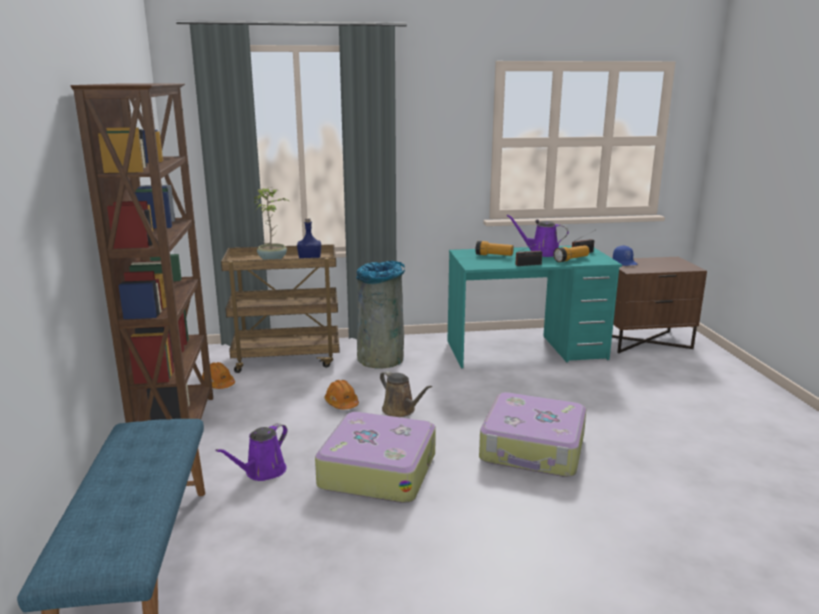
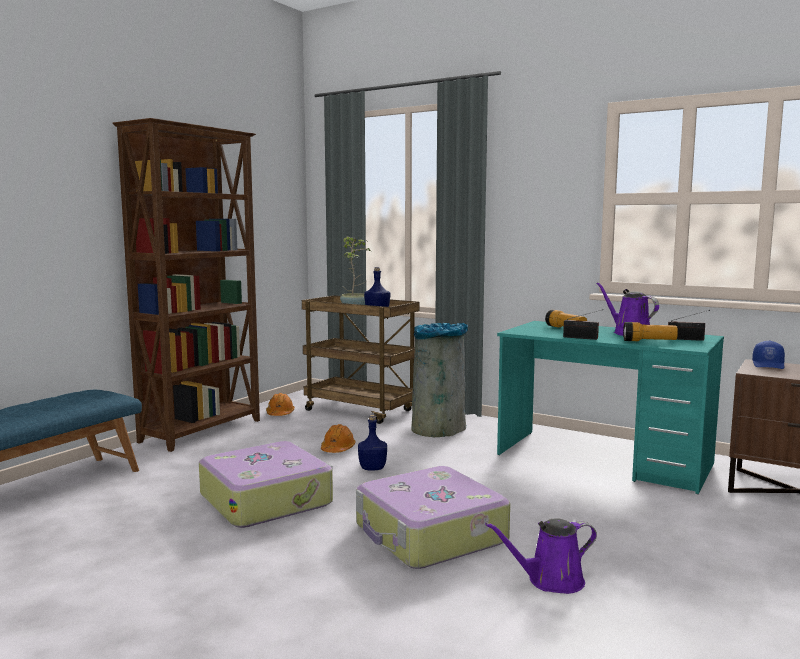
camera: 40 degrees right, 10 degrees down
purple watering can [215,423,287,481] -> purple watering can moved to [485,518,597,594]
brown watering can [380,371,432,417] -> blue bottle [358,415,387,471]

